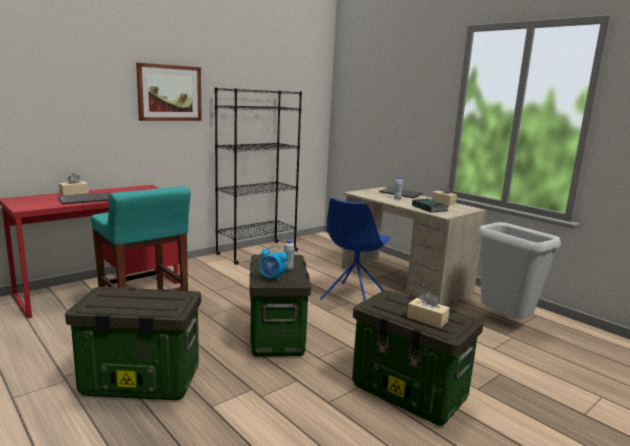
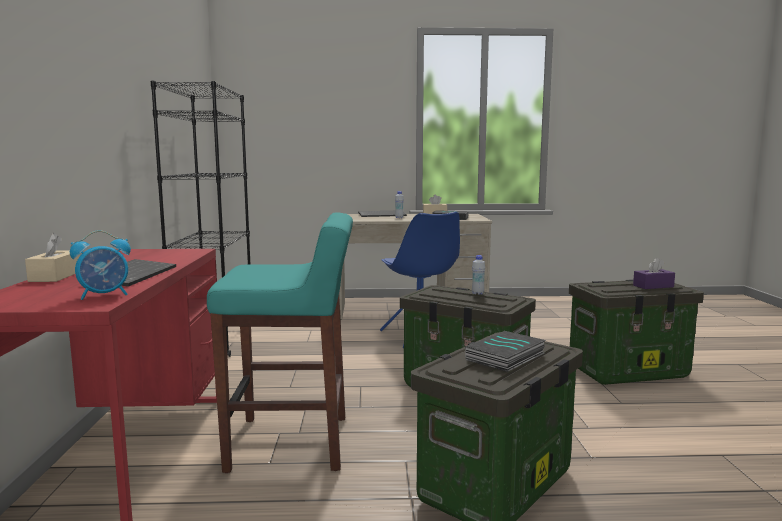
camera: 50 degrees left, 5 degrees down
picture [136,63,202,121] -> none
alarm clock [260,246,287,281] -> alarm clock moved to [70,230,131,300]
beige tissue box [407,291,450,328] -> purple tissue box [633,258,675,289]
grey trash can [478,222,561,319] -> none
none -> book [465,331,546,372]

